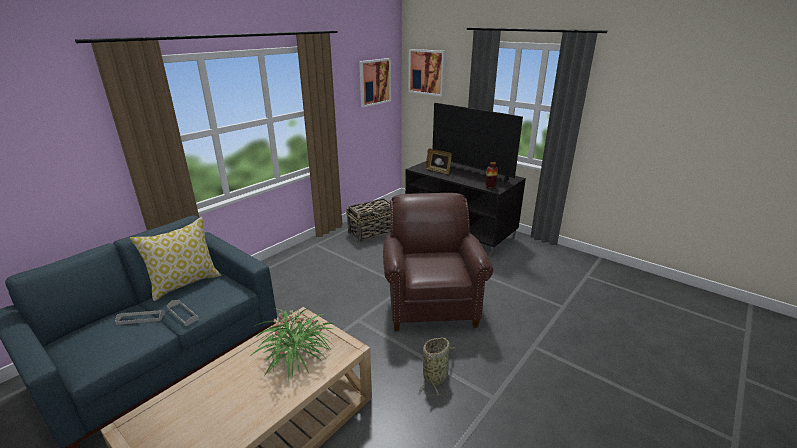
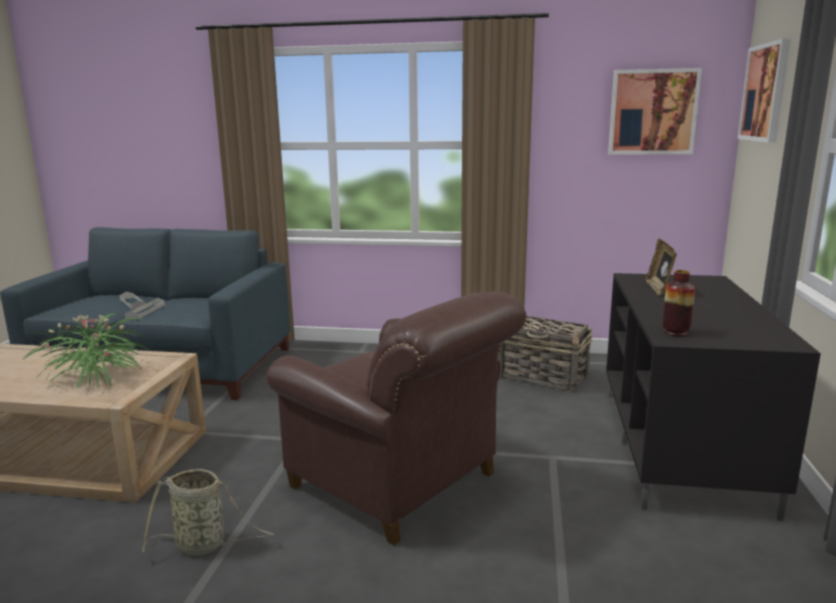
camera: 60 degrees right, 10 degrees down
pillow [130,217,221,301] -> none
brown armchair [383,193,494,331] -> brown armchair turned 75 degrees clockwise [266,292,526,545]
television [432,103,523,183] -> none

